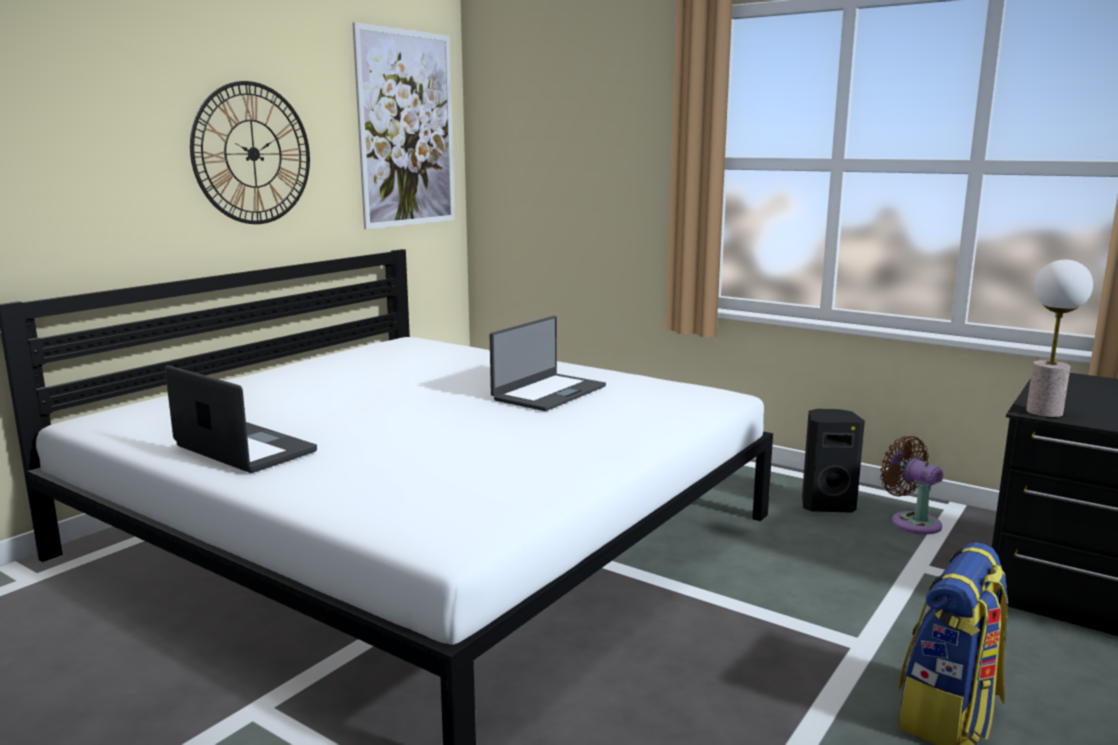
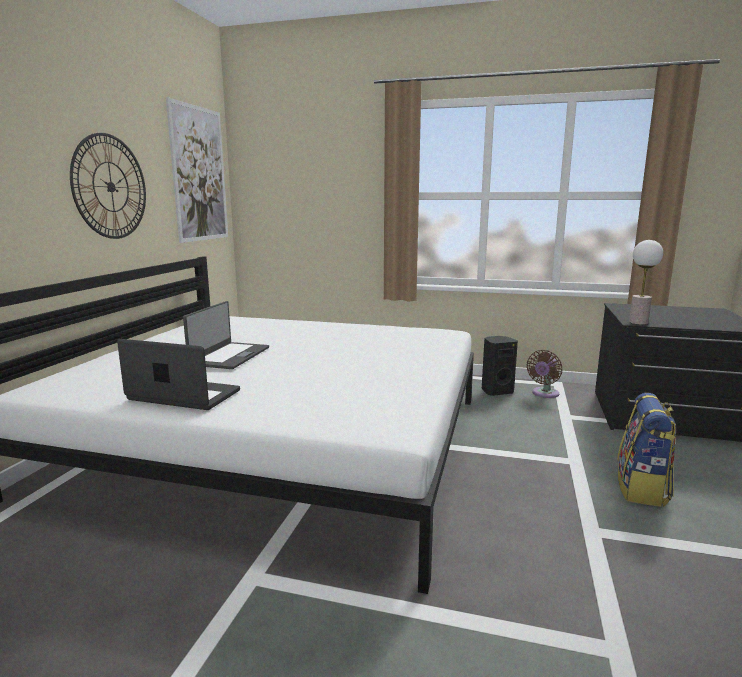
camera: 20 degrees left, 0 degrees up
laptop [490,316,606,411] -> laptop moved to [183,301,269,369]
brown fan [880,436,943,534] -> brown fan turned 90 degrees counterclockwise [527,350,562,398]

